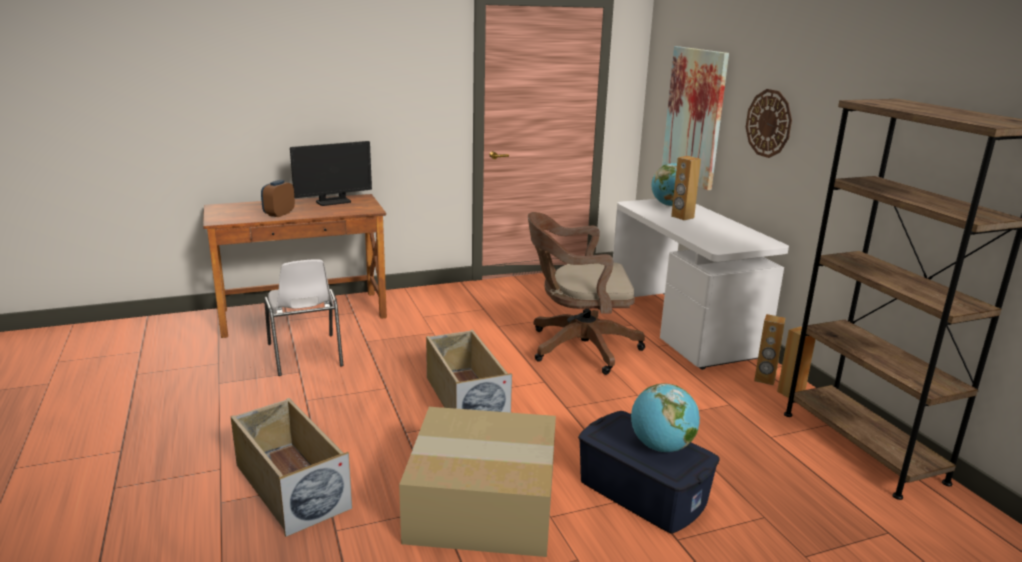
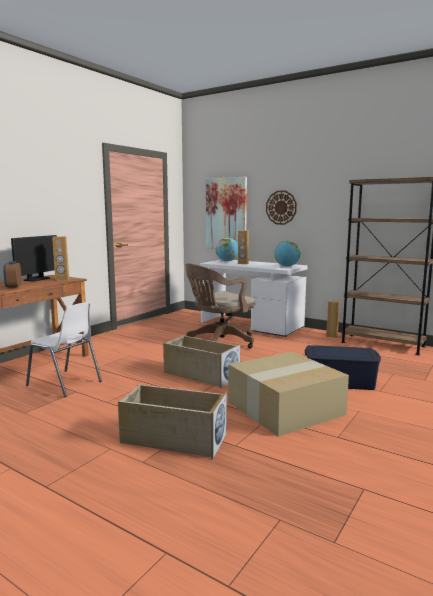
camera: 35 degrees left, 10 degrees down
globe [631,383,700,452] -> globe moved to [274,241,301,267]
brown speaker [754,314,785,385] -> brown speaker moved to [52,236,69,281]

